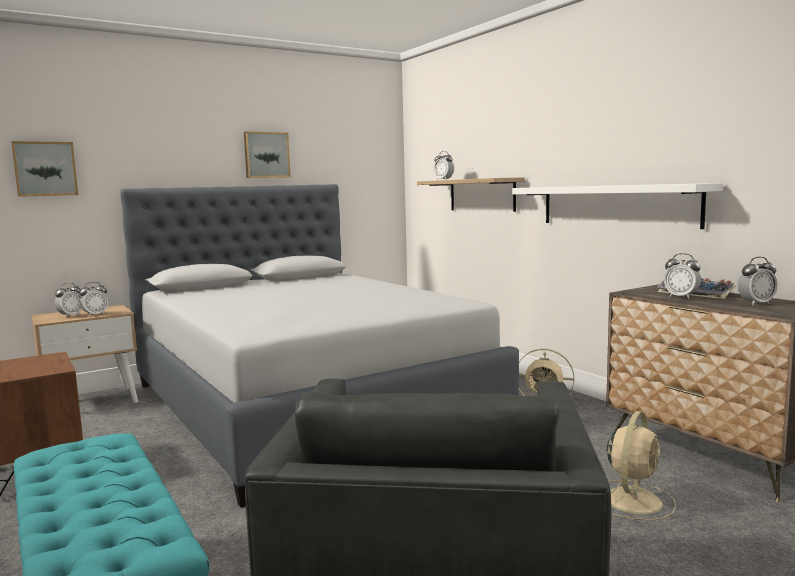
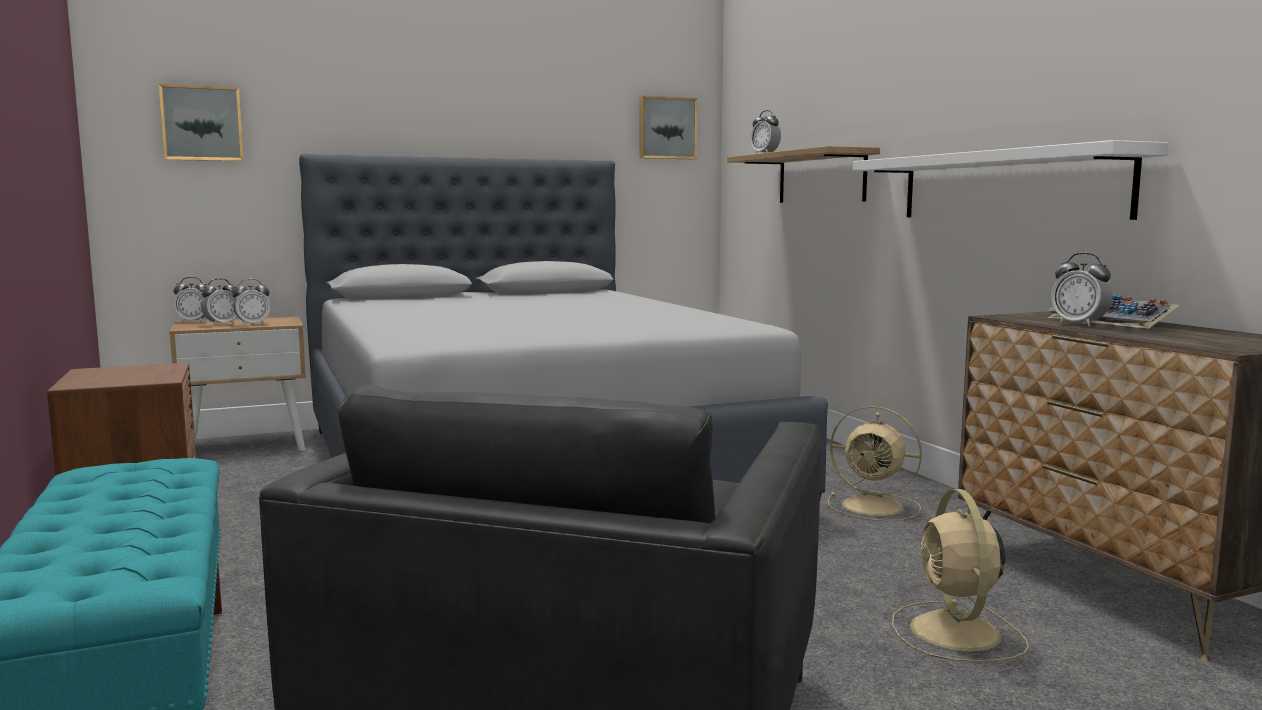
camera: 10 degrees right, 0 degrees up
picture [244,131,291,178] -> picture moved to [639,96,697,160]
beige fan [606,411,676,521] -> beige fan turned 135 degrees clockwise [892,489,1029,662]
alarm clock [738,257,778,305] -> alarm clock moved to [174,277,207,323]

